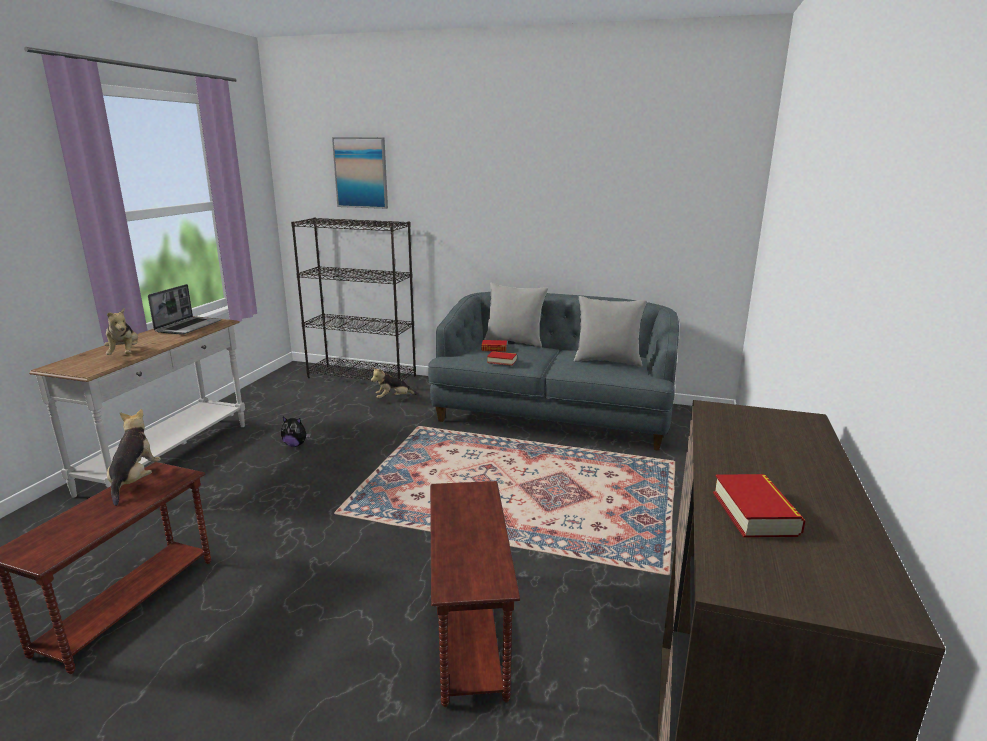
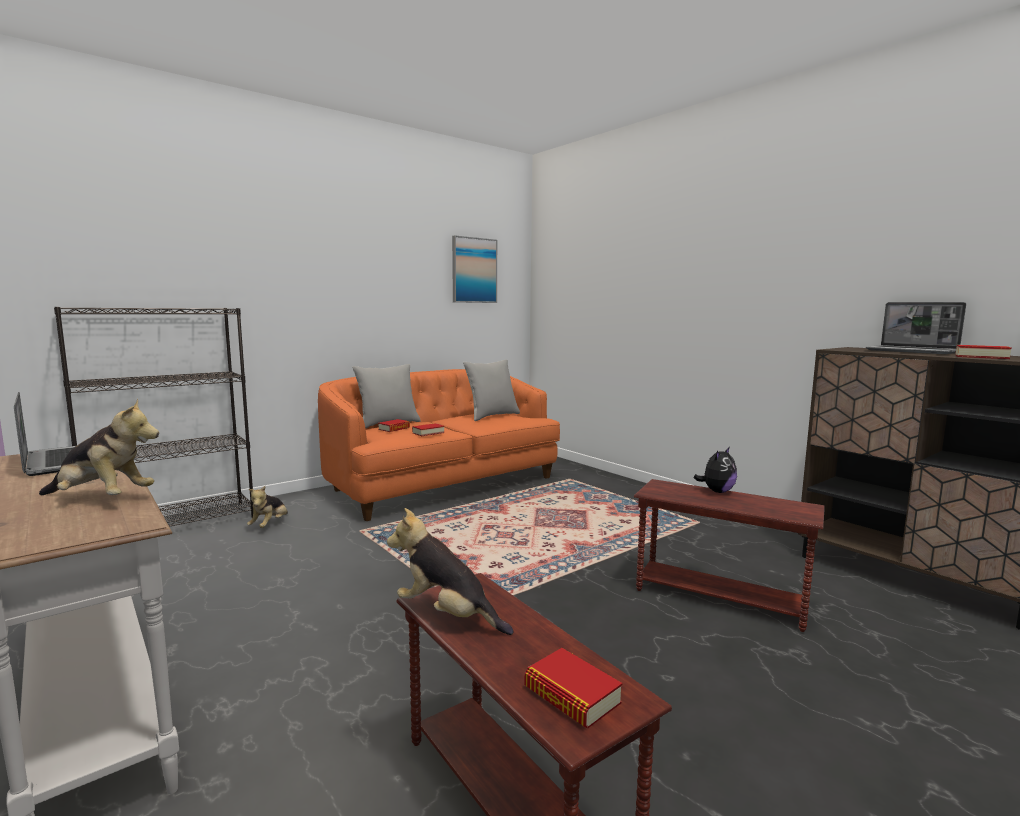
camera: 55 degrees left, 10 degrees down
plush toy [281,417,311,447] -> plush toy moved to [694,447,737,493]
picture [332,137,388,209] -> picture moved to [452,235,497,303]
grey sofa [428,292,679,451] -> orange sofa [318,369,560,521]
none -> book [524,648,622,729]
none -> laptop [866,302,966,354]

